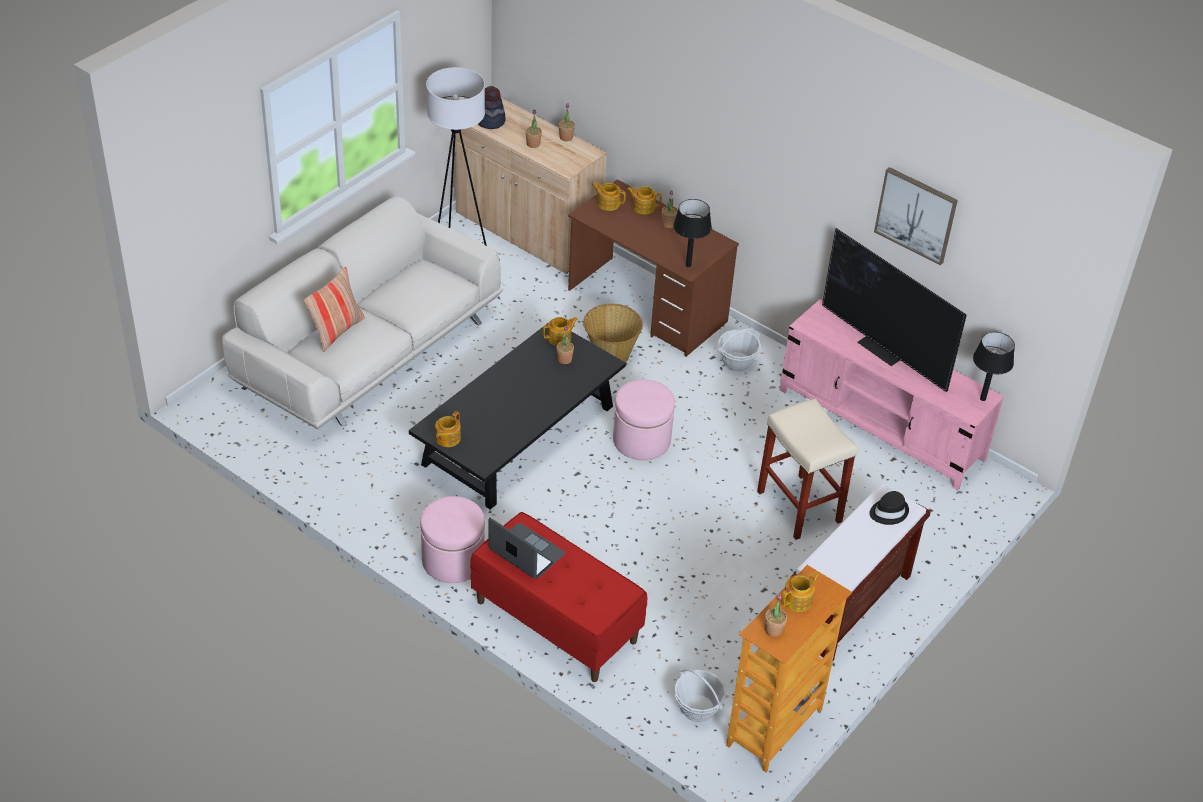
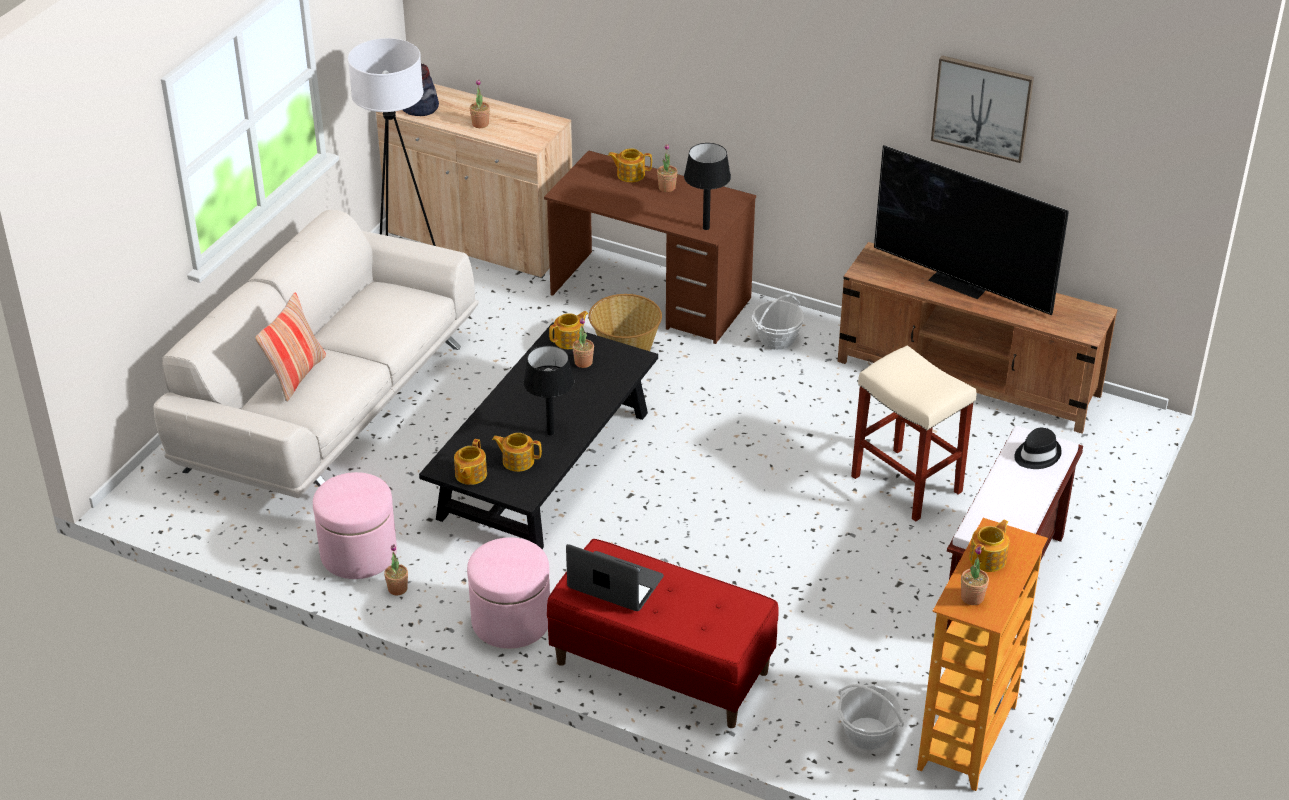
camera: 10 degrees left, 5 degrees down
potted plant [559,103,575,141] -> potted plant moved to [384,545,408,595]
teapot [592,182,626,211] -> teapot moved to [492,433,542,472]
pink ottoman [613,379,675,460] -> pink ottoman moved to [313,472,397,579]
pink tv stand [780,299,1004,490] -> brown tv stand [838,242,1117,433]
black table lamp [973,332,1015,401] -> black table lamp moved to [523,346,574,436]

